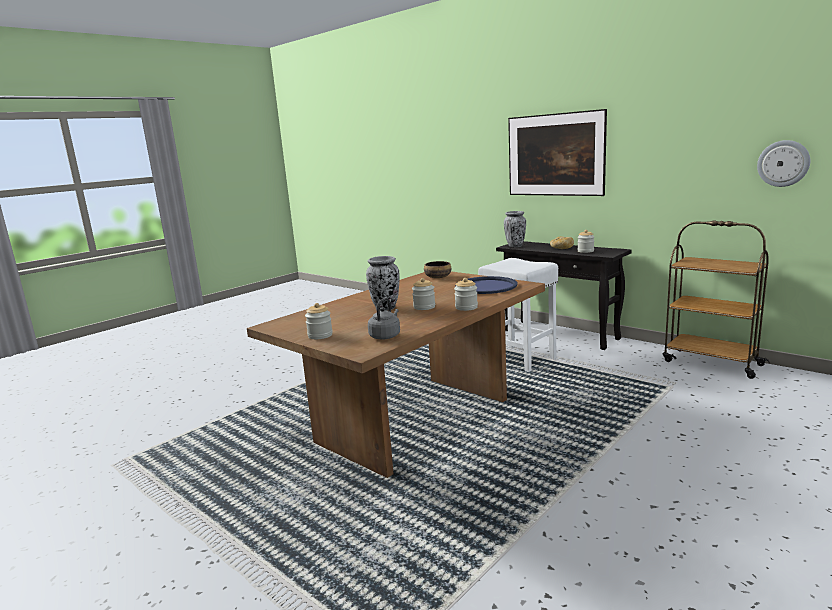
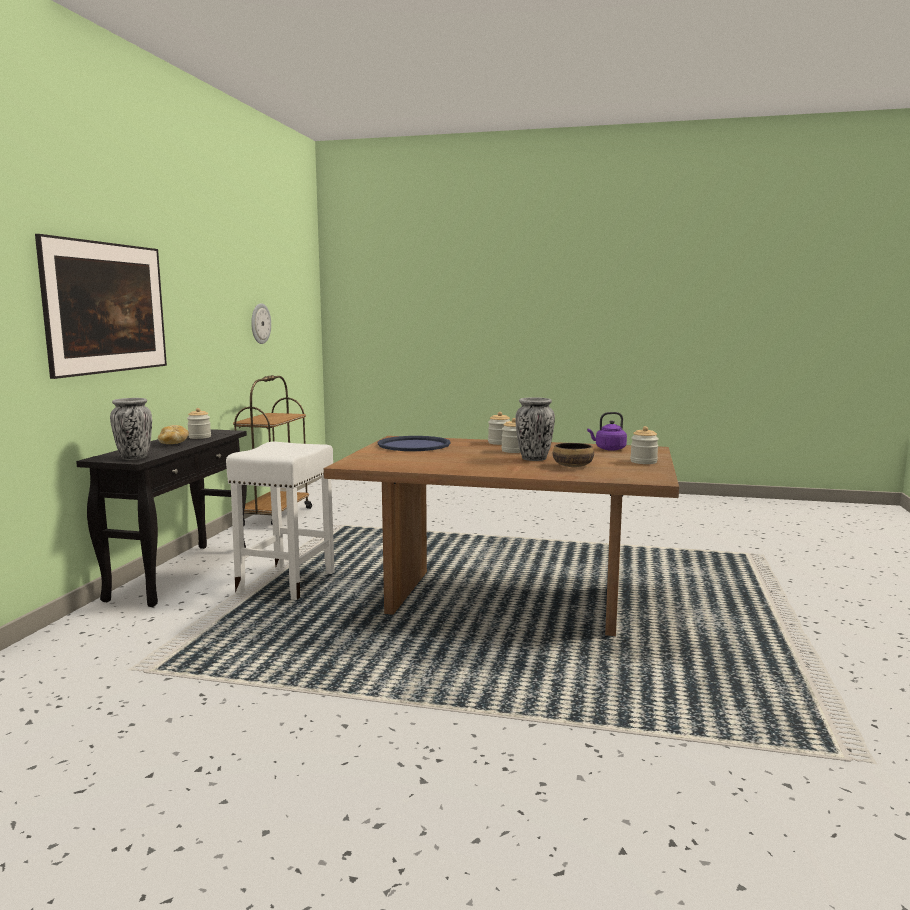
camera: 120 degrees left, 5 degrees down
grey kettle [368,298,400,339] -> purple kettle [587,412,627,451]
bowl [424,261,452,278] -> bowl moved to [553,443,594,467]

